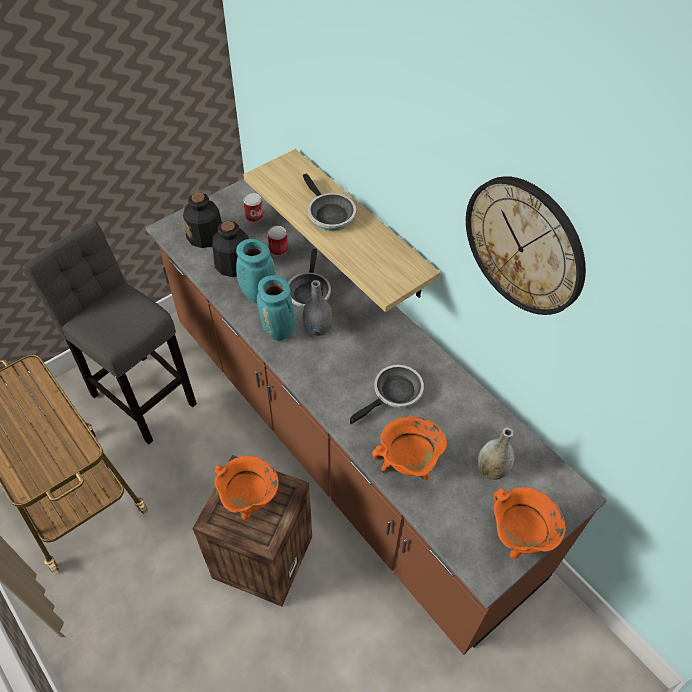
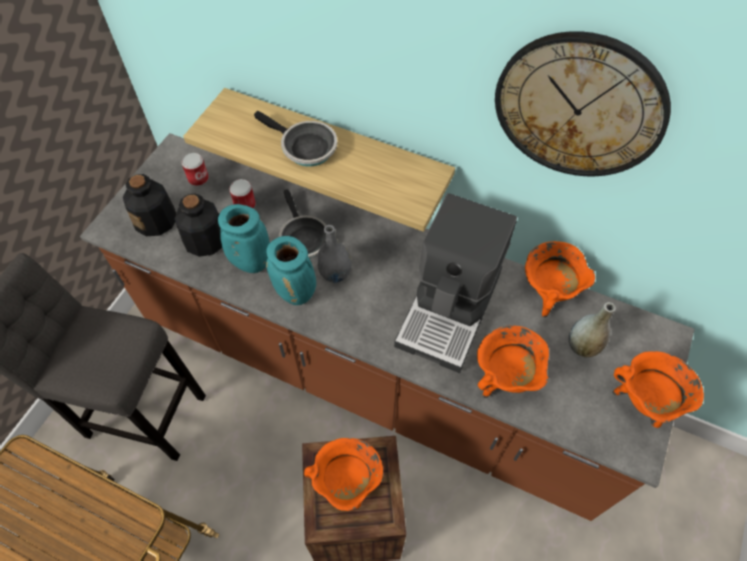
camera: 25 degrees left, 5 degrees up
frying pan [350,365,424,424] -> coffee machine [394,193,517,373]
none -> orange cooking pot [525,241,595,318]

